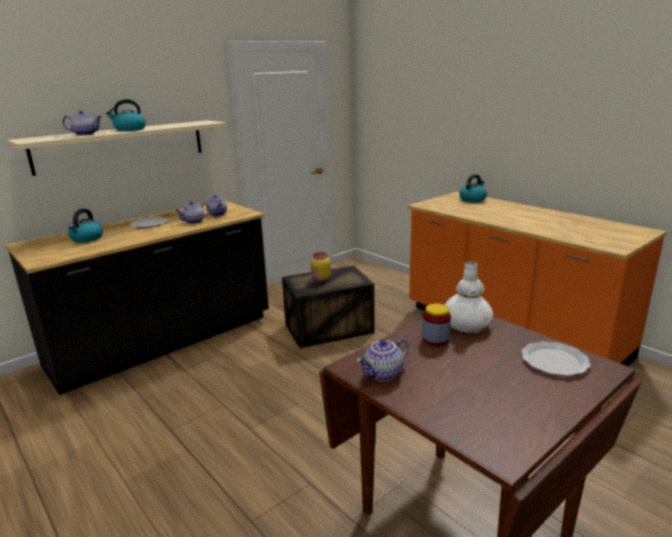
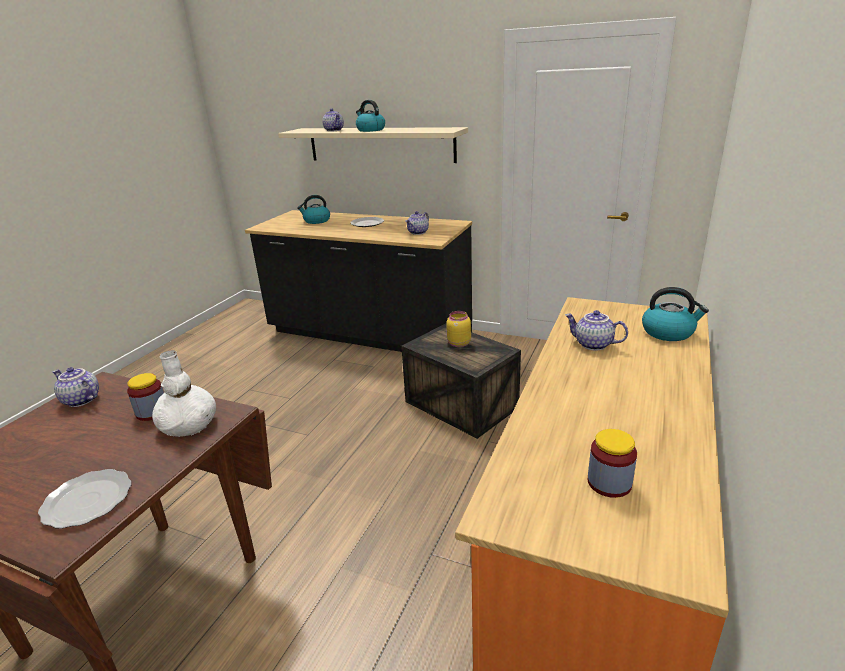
camera: 65 degrees right, 5 degrees up
teapot [175,201,210,224] -> teapot moved to [565,310,628,350]
none -> jar [588,429,637,498]

